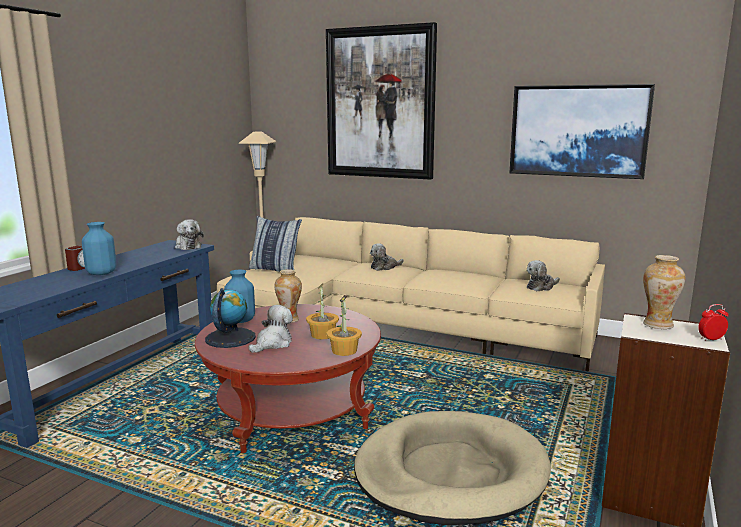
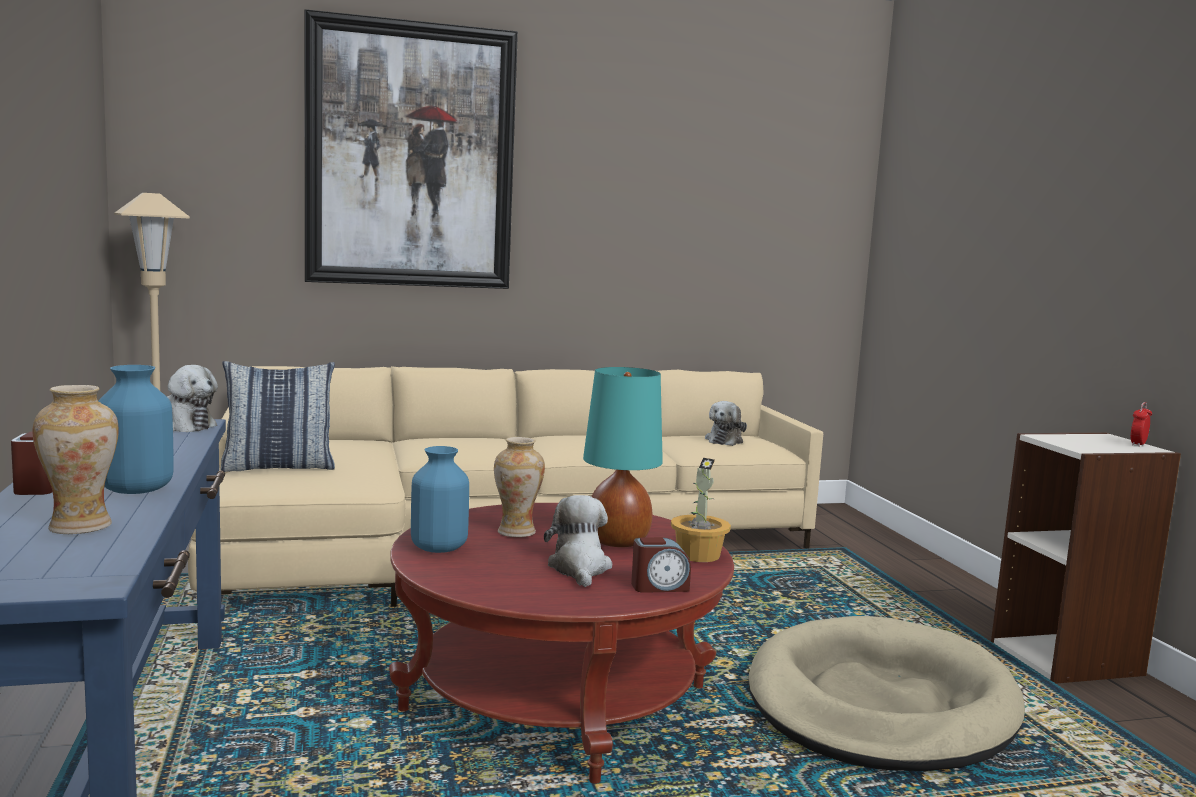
camera: 40 degrees left, 5 degrees down
globe [205,288,256,348] -> none
potted plant [306,283,339,339] -> turquoise table lamp [583,367,663,547]
plush toy [370,243,404,271] -> none
picture [509,84,655,179] -> none
vase [643,255,685,329] -> vase moved to [33,385,119,534]
none -> alarm clock [631,537,691,593]

